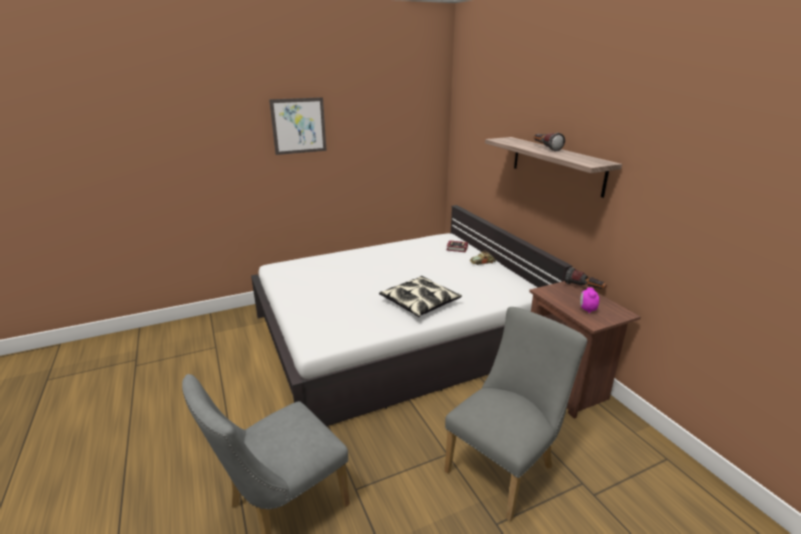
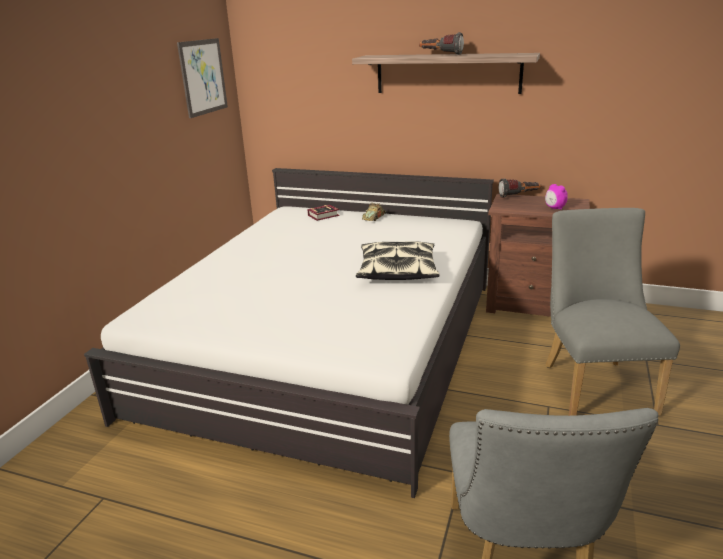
camera: 45 degrees left, 0 degrees up
picture [269,97,327,155] -> picture moved to [177,38,228,118]

